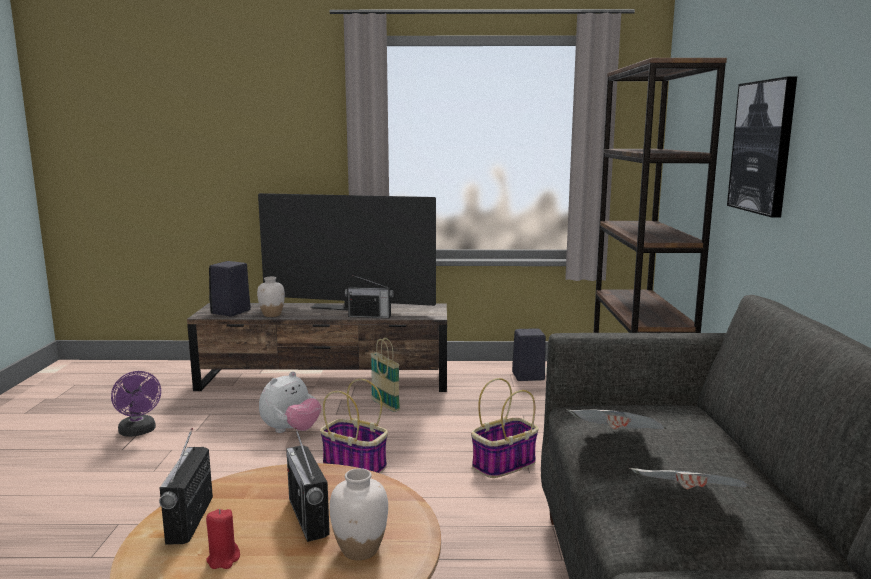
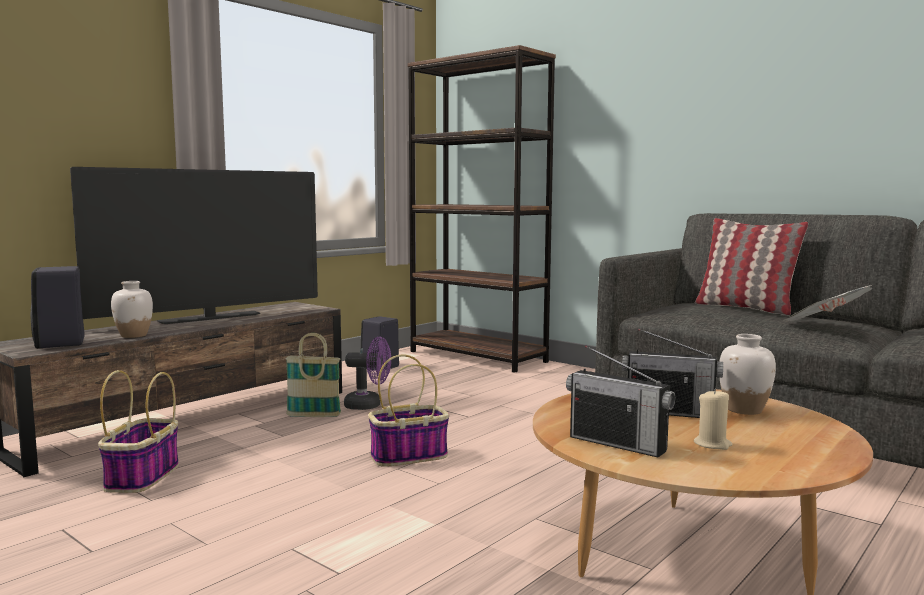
camera: 50 degrees left, 5 degrees down
purple fan [111,371,161,437] -> purple fan moved to [344,337,391,410]
red candle [206,509,240,569] -> beige candle [694,389,732,450]
plush toy [259,371,321,433] -> none
radio [345,275,394,318] -> none
basket [471,378,538,478] -> basket moved to [98,370,179,493]
newspaper [565,409,667,430] -> none
picture [727,76,797,218] -> none
none -> pillow [695,218,808,315]

